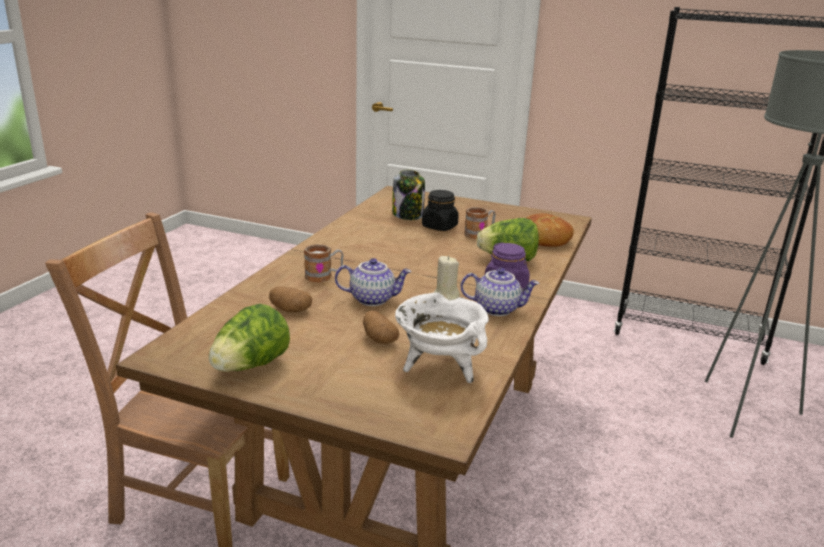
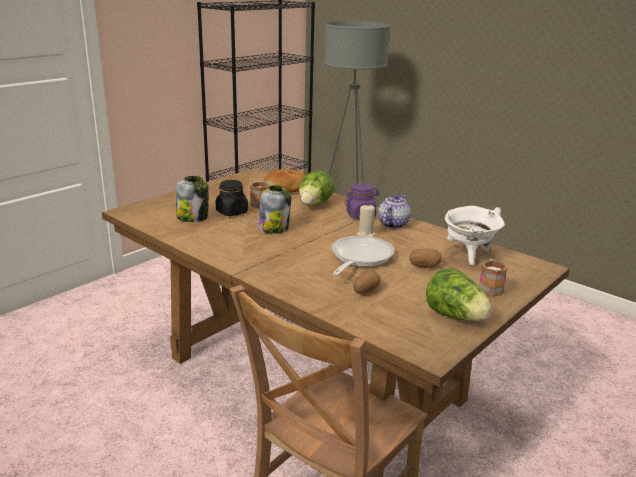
camera: 70 degrees left, 0 degrees up
mug [304,244,344,282] -> mug moved to [479,259,508,297]
teapot [335,258,412,306] -> frying pan [332,236,394,275]
none -> jar [258,185,291,234]

